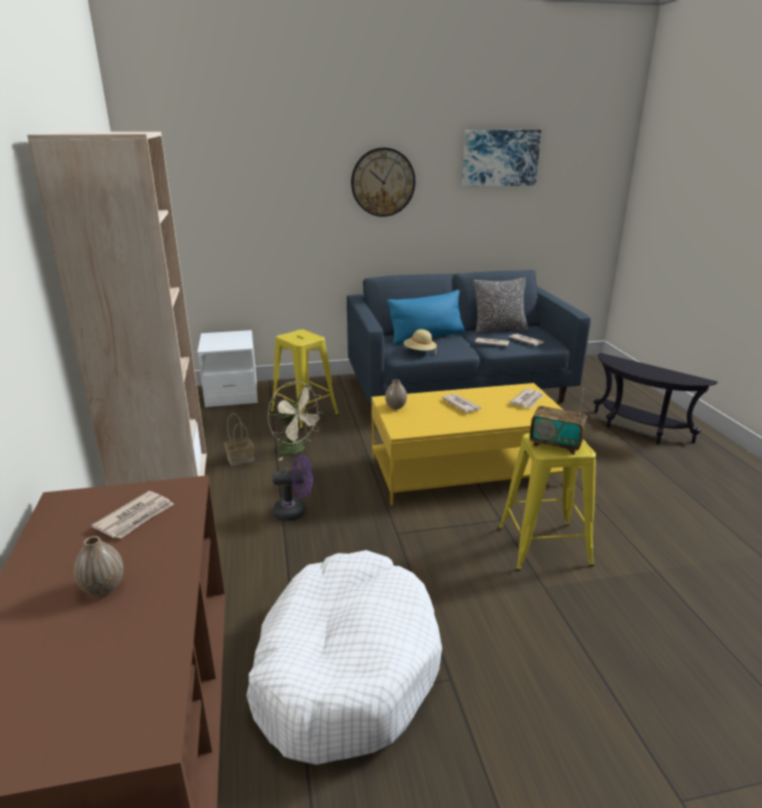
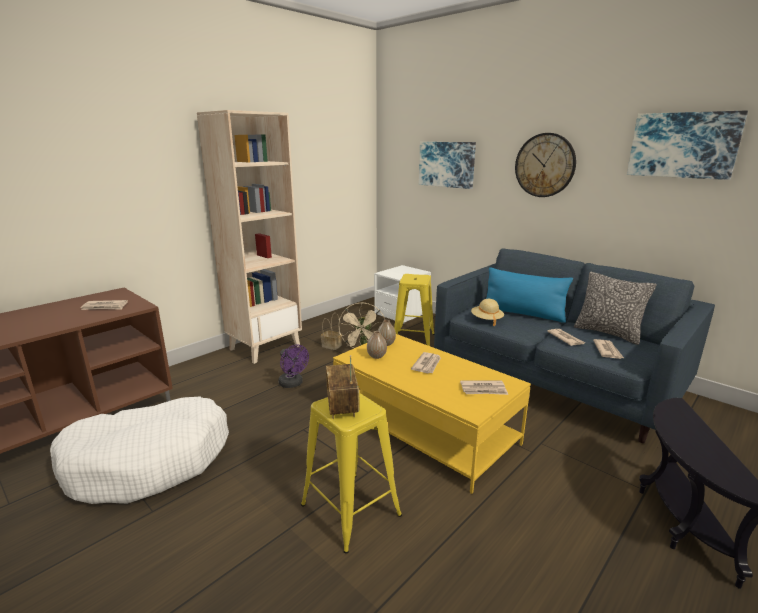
camera: 55 degrees right, 5 degrees down
vase [74,536,124,596] -> vase moved to [367,331,387,359]
none -> picture [419,142,476,189]

